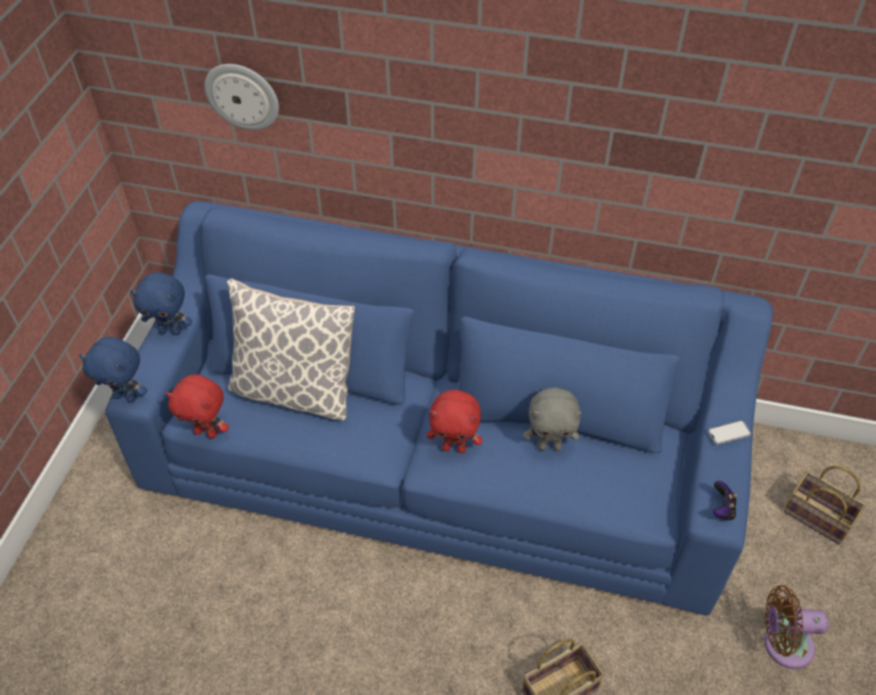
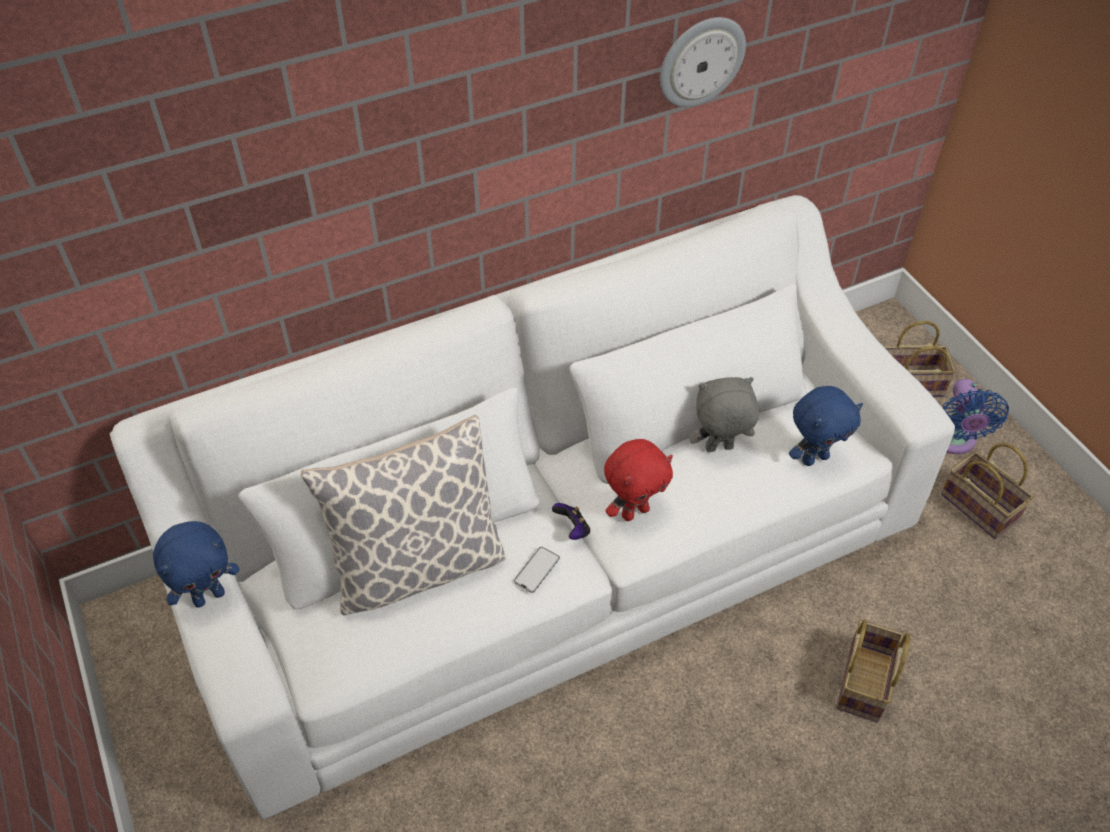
camera: 40 degrees left, 0 degrees up
blue plush toy [79,337,147,403] -> blue plush toy moved to [789,386,863,466]
blue sofa [105,201,773,616] -> white sofa [109,195,955,819]
red plush toy [166,375,229,438] -> none
wall clock [204,64,279,130] -> wall clock moved to [660,17,746,107]
grey plush toy [523,387,582,450] -> grey plush toy turned 150 degrees counterclockwise [689,377,759,452]
phone [708,420,751,445] -> phone moved to [514,547,560,593]
game controller [713,481,737,520] -> game controller moved to [552,503,590,540]
brown fan [764,585,829,669] -> basket [941,443,1034,539]
none -> blue fan [943,379,1009,454]

